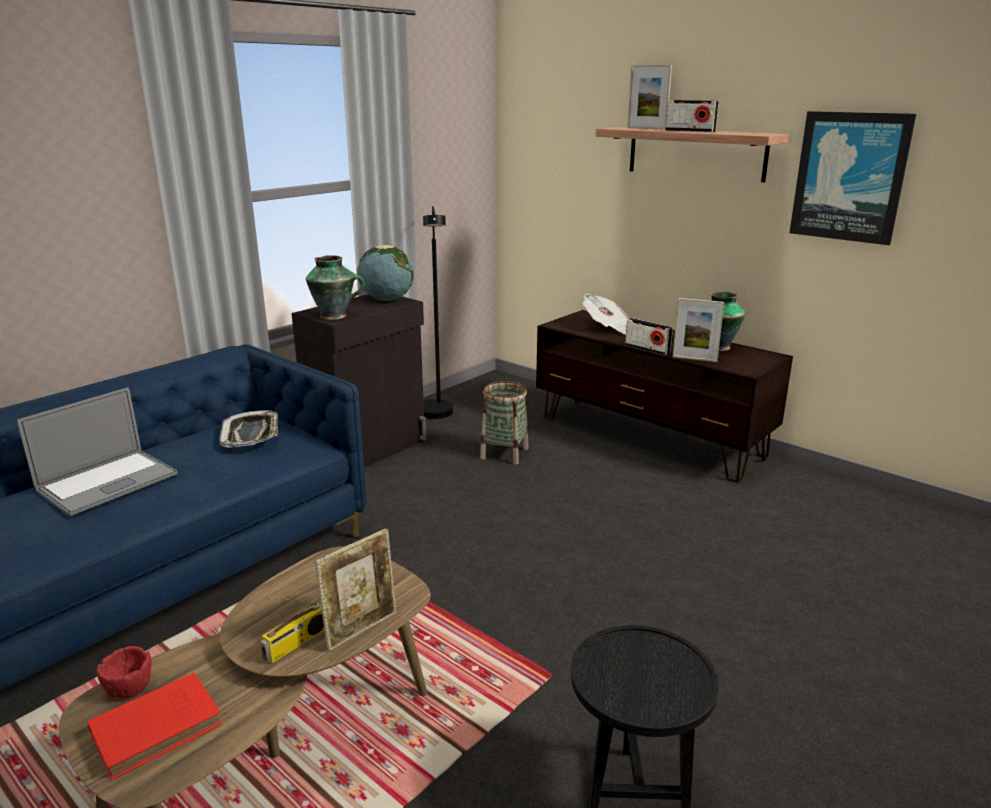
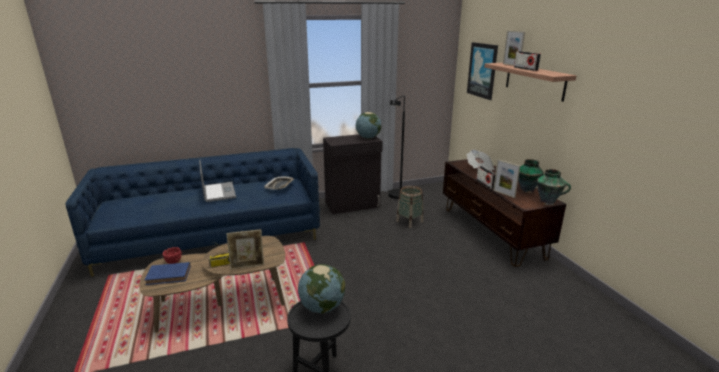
camera: 30 degrees right, 0 degrees up
laptop [17,387,178,516] -> laptop turned 90 degrees counterclockwise [199,160,236,202]
red book [87,672,222,781] -> blue book [145,262,191,285]
vase [306,255,365,320] -> vase moved to [537,169,571,205]
picture [789,111,916,245] -> picture moved to [467,42,498,100]
none -> globe [298,264,345,314]

